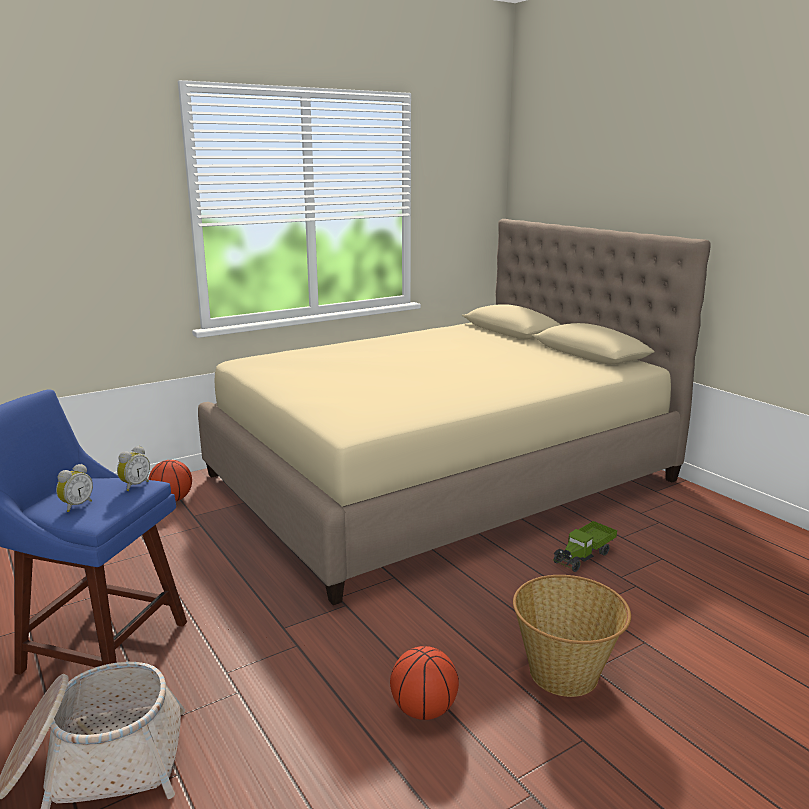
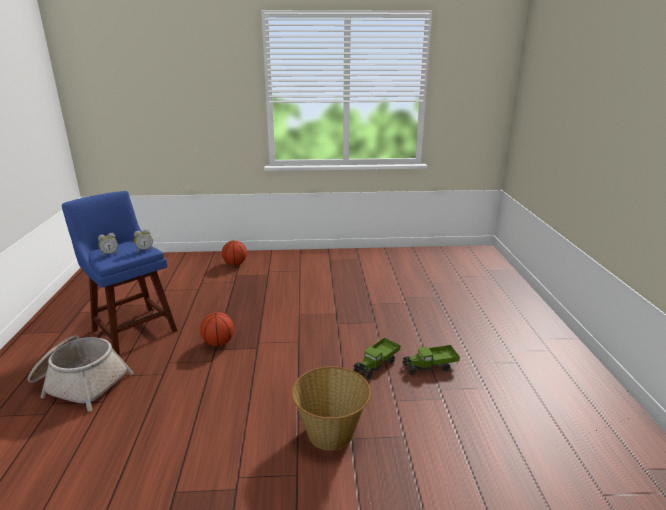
camera: 30 degrees right, 5 degrees up
beige bed [198,219,711,605] -> none
basketball [390,646,459,720] -> basketball moved to [200,312,234,346]
none -> toy truck [354,338,400,379]

